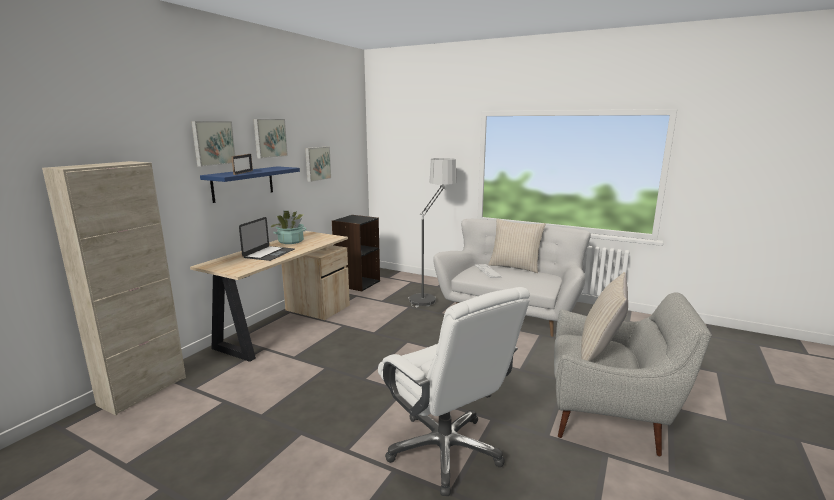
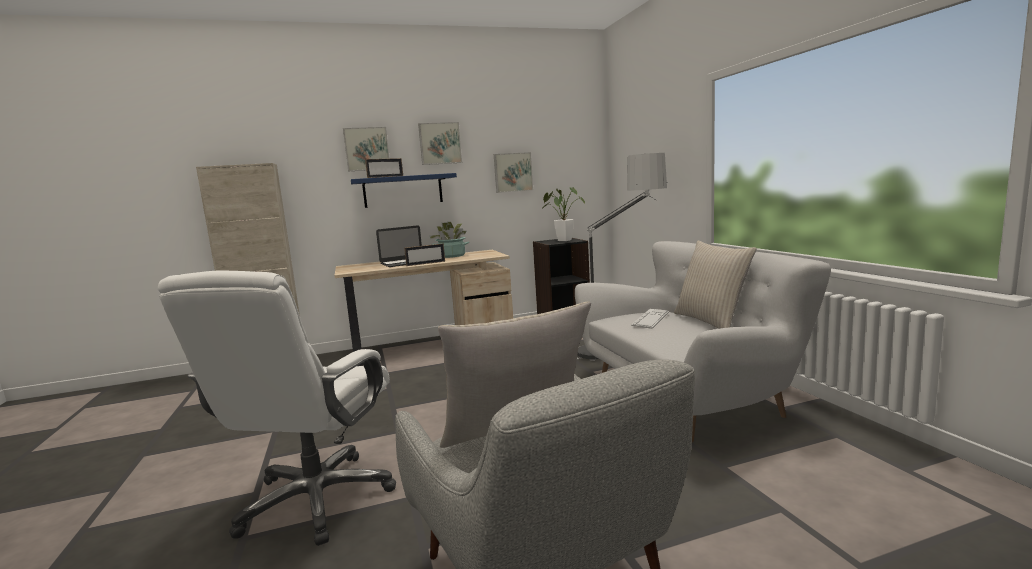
camera: 45 degrees right, 5 degrees down
none -> picture frame [404,244,445,266]
none -> potted plant [543,187,585,241]

